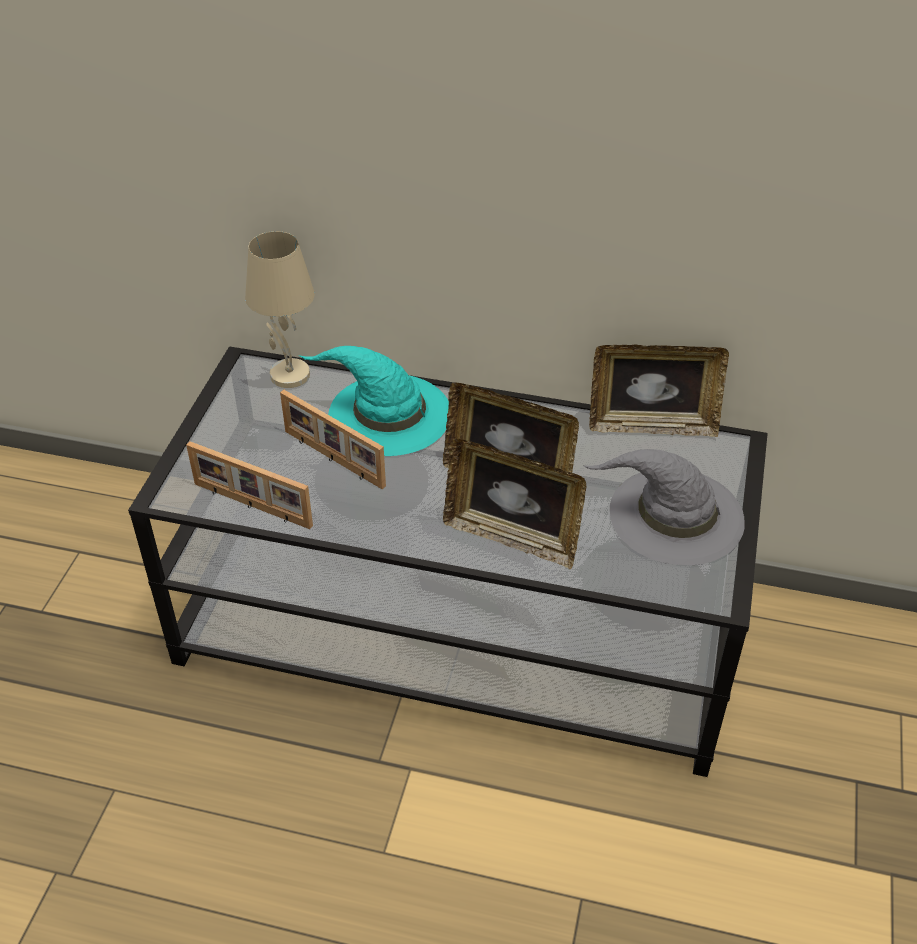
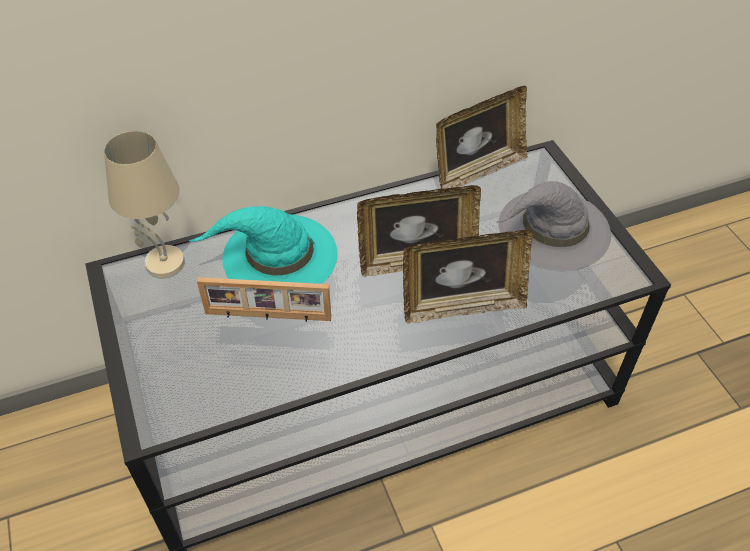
camera: 35 degrees left, 5 degrees up
picture frame [186,441,313,529] -> none

